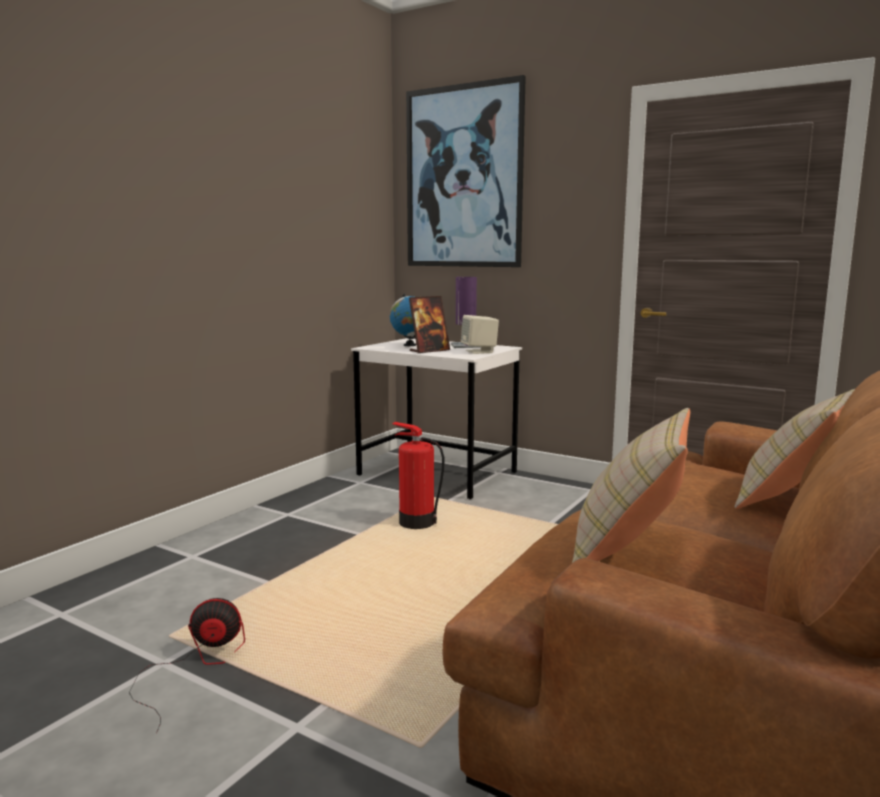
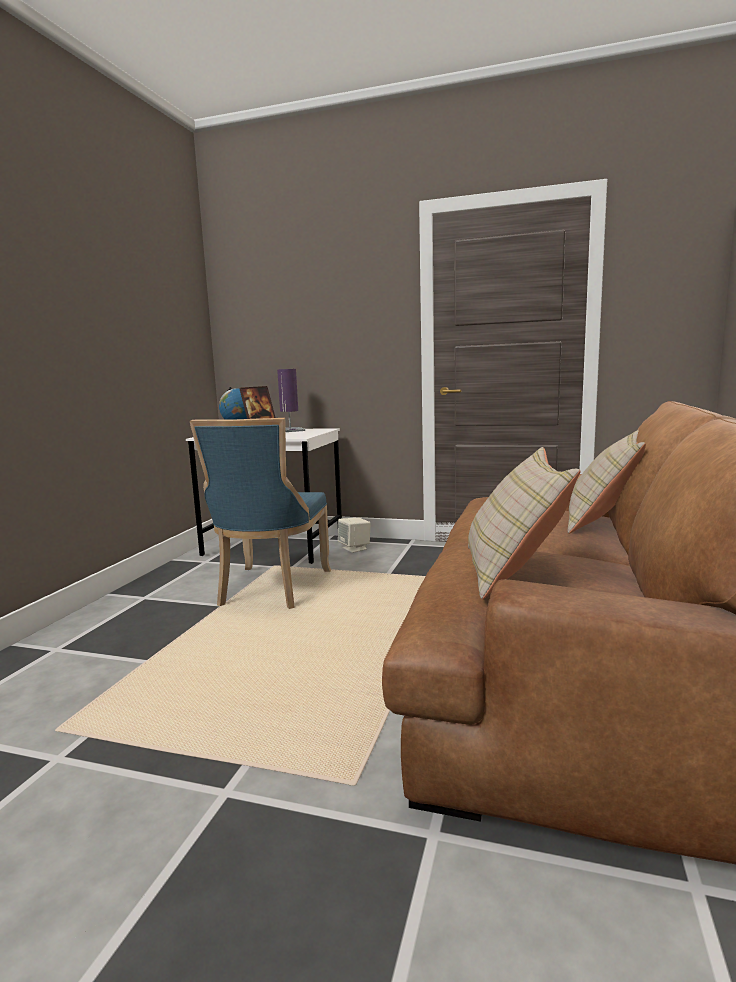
camera: 15 degrees left, 0 degrees up
fan [129,598,245,733] -> none
fire extinguisher [392,422,444,529] -> blue chair [190,418,331,609]
picture [406,75,526,267] -> none
beige speaker [461,315,499,354] -> beige speaker moved to [338,518,371,553]

